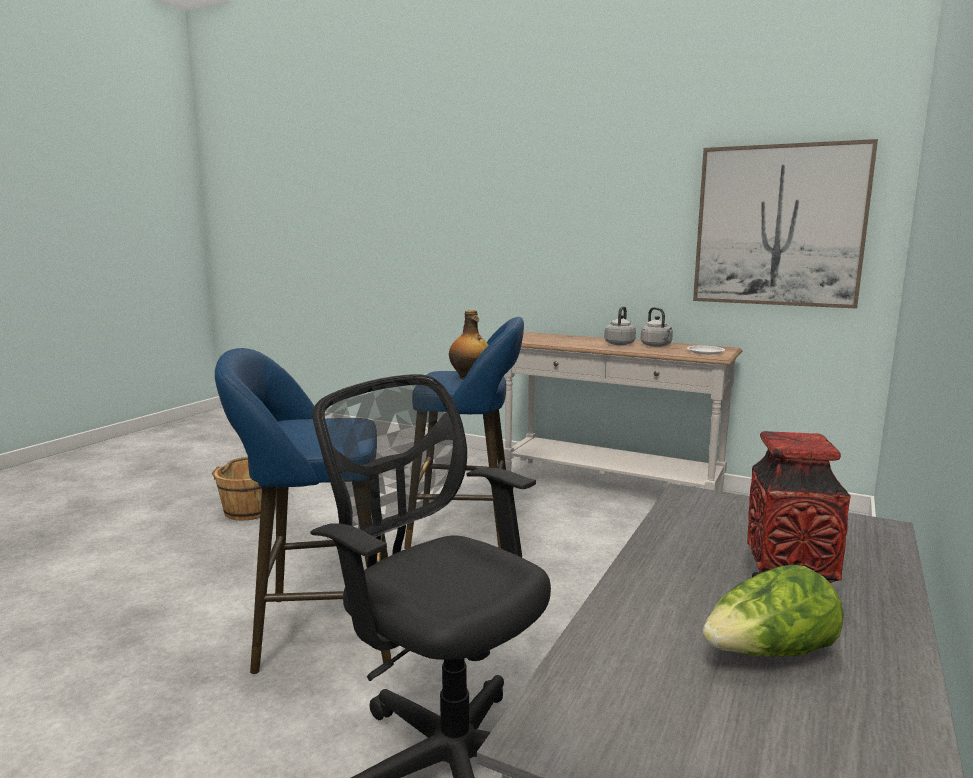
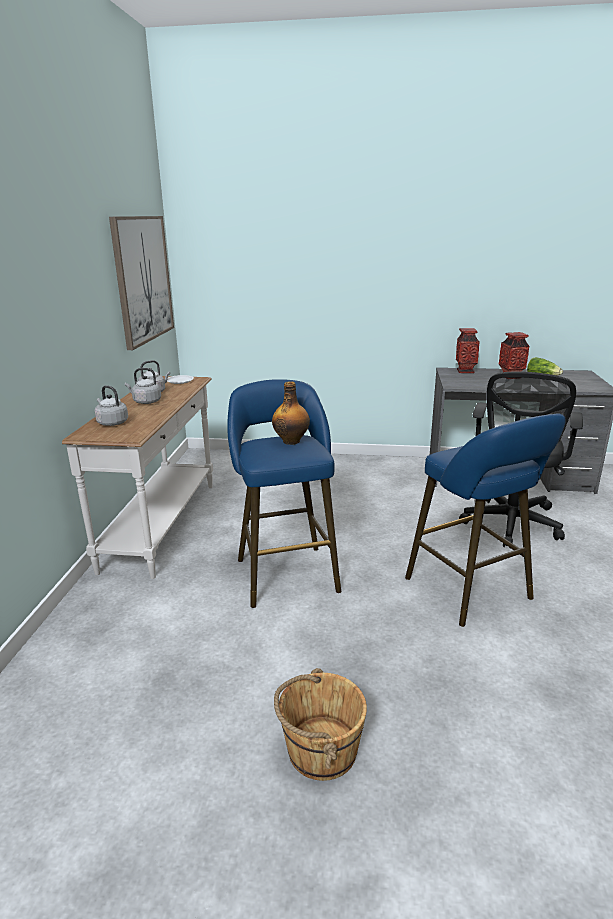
camera: 110 degrees left, 10 degrees up
none -> grey kettle [95,385,128,426]
none -> vase [456,328,480,373]

